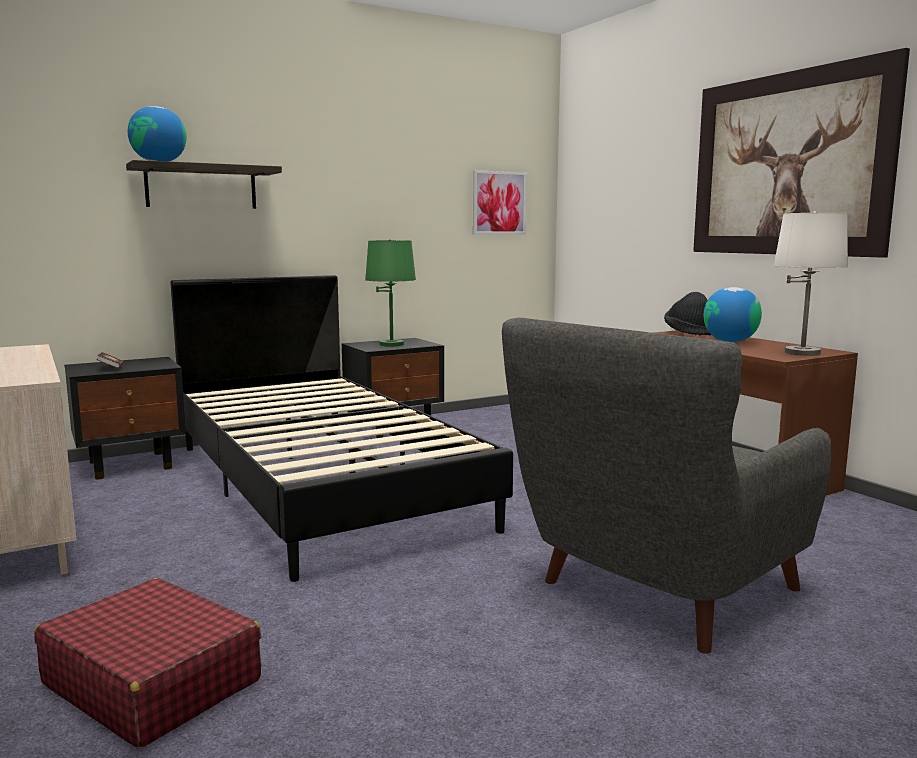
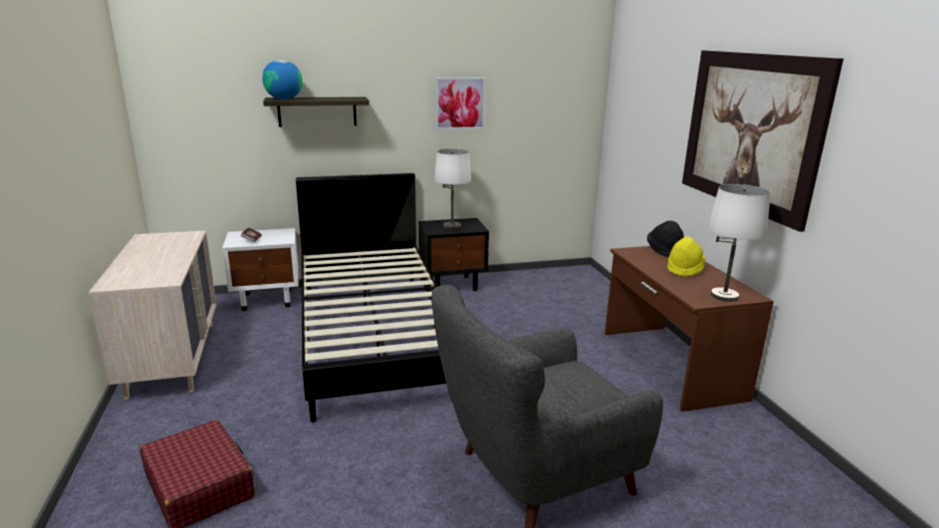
camera: 15 degrees right, 10 degrees up
black nightstand [64,357,186,479] -> white nightstand [222,228,299,311]
green table lamp [365,239,416,347] -> white table lamp [434,149,471,229]
picture [473,170,527,235] -> picture moved to [435,77,486,130]
globe [704,287,762,342] -> yellow hat [667,237,705,277]

